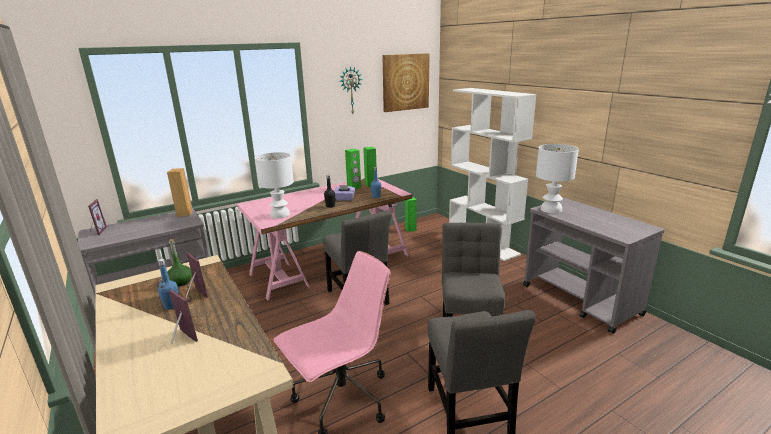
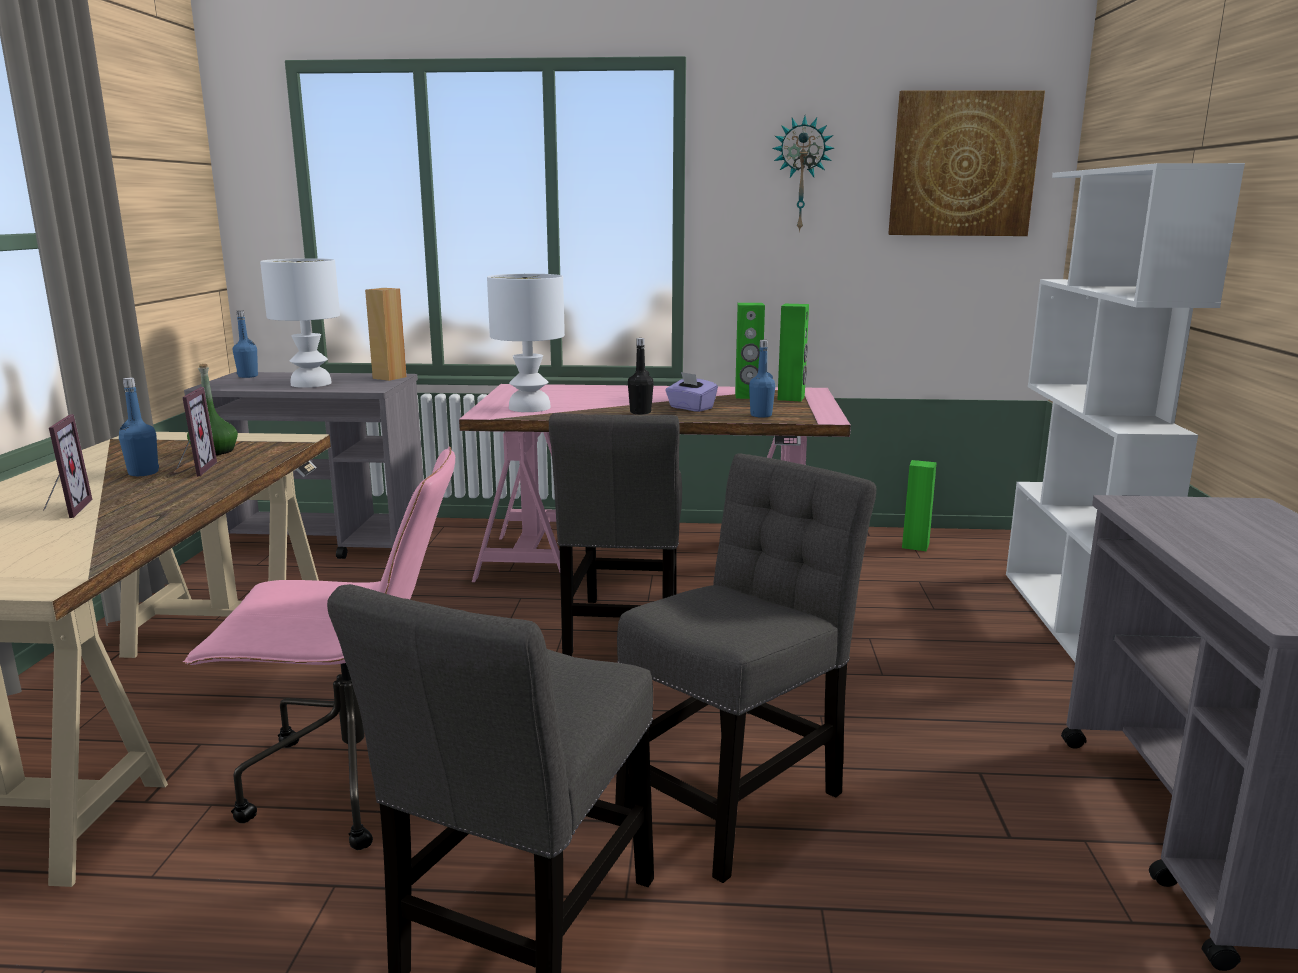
camera: 35 degrees right, 5 degrees down
picture frame [88,199,107,235] -> blue bottle [233,310,258,378]
white table lamp [536,144,579,213] -> white table lamp moved to [260,258,340,388]

